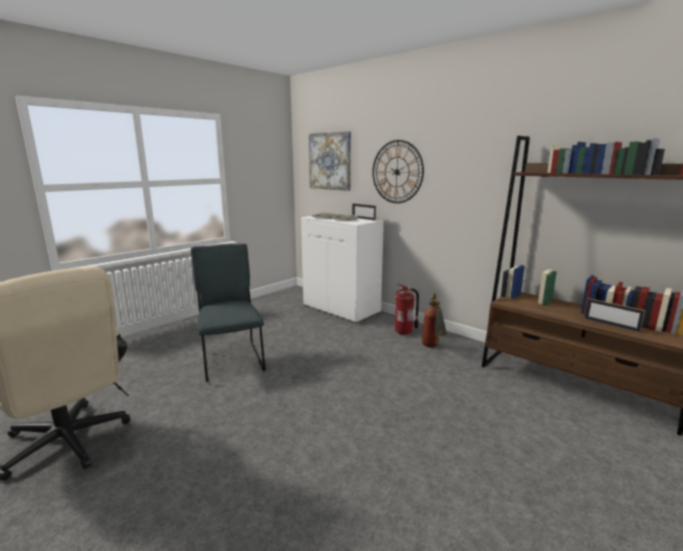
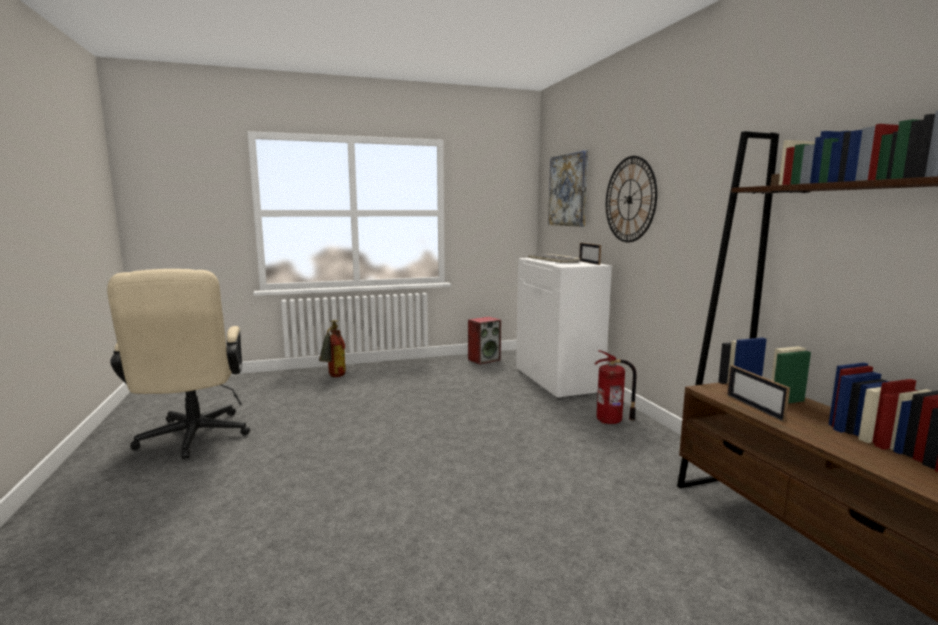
camera: 30 degrees right, 5 degrees down
grey chair [191,244,265,382] -> none
fire extinguisher [422,293,447,347] -> fire extinguisher moved to [319,320,346,377]
picture frame [584,298,646,333] -> picture frame moved to [727,365,790,422]
none -> speaker [468,316,501,365]

